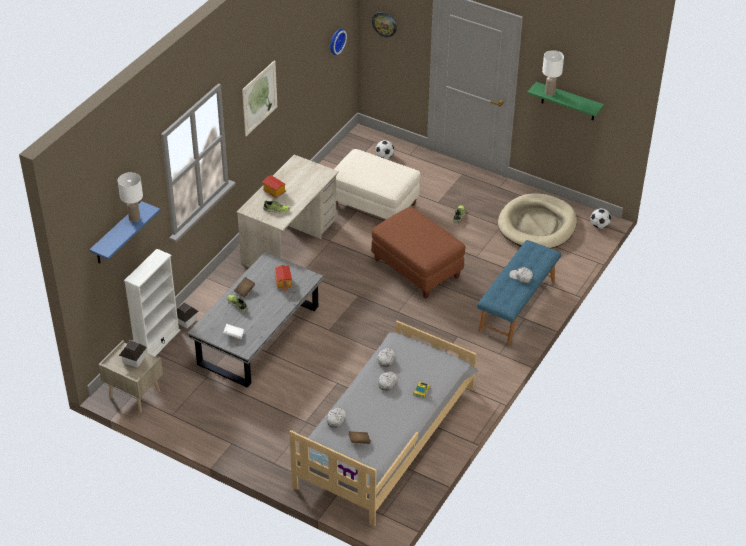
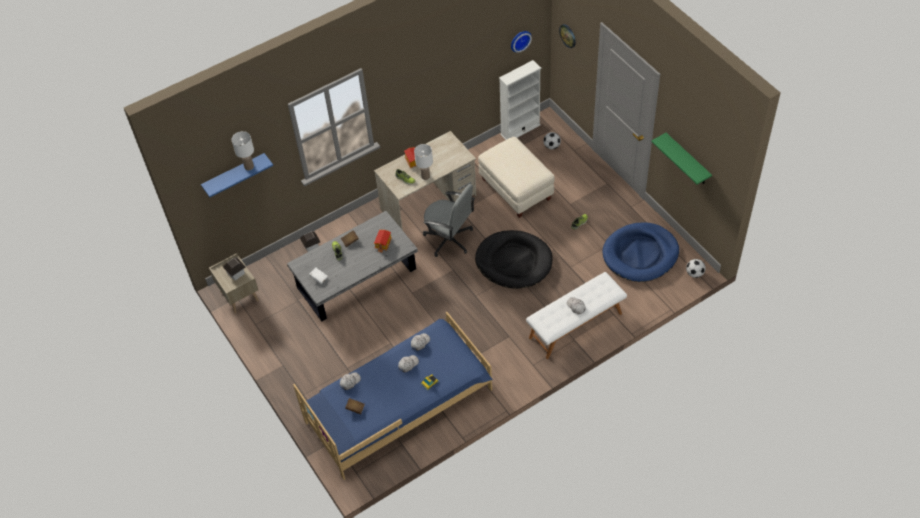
camera: 30 degrees right, 10 degrees up
white bookcase [124,249,180,356] -> white bookcase moved to [499,60,541,140]
picture [242,60,277,136] -> none
grey bed [289,321,479,527] -> blue bed [293,312,493,480]
brown ottoman [371,207,465,299] -> black dog bed [475,230,552,289]
blue bench [477,240,561,344] -> white bench [526,272,627,359]
beige dog bed [498,193,577,249] -> blue dog bed [602,222,679,282]
white table lamp [542,50,564,96] -> white table lamp moved to [414,144,433,180]
none -> grey office chair [423,184,475,257]

